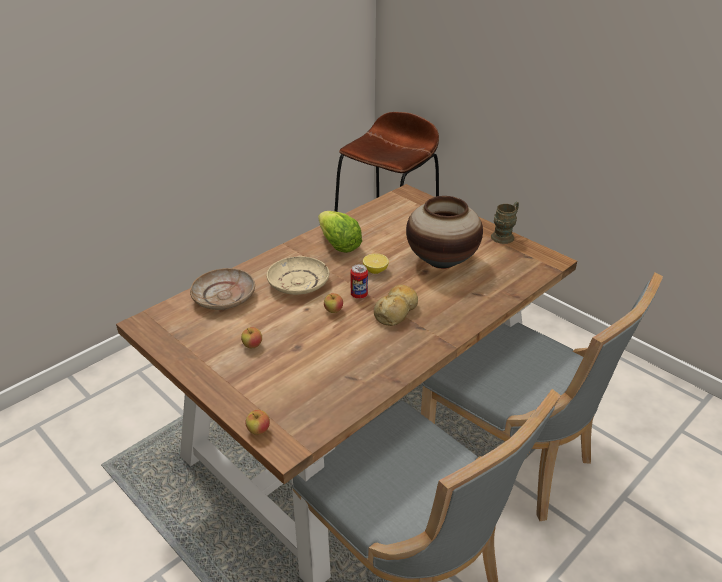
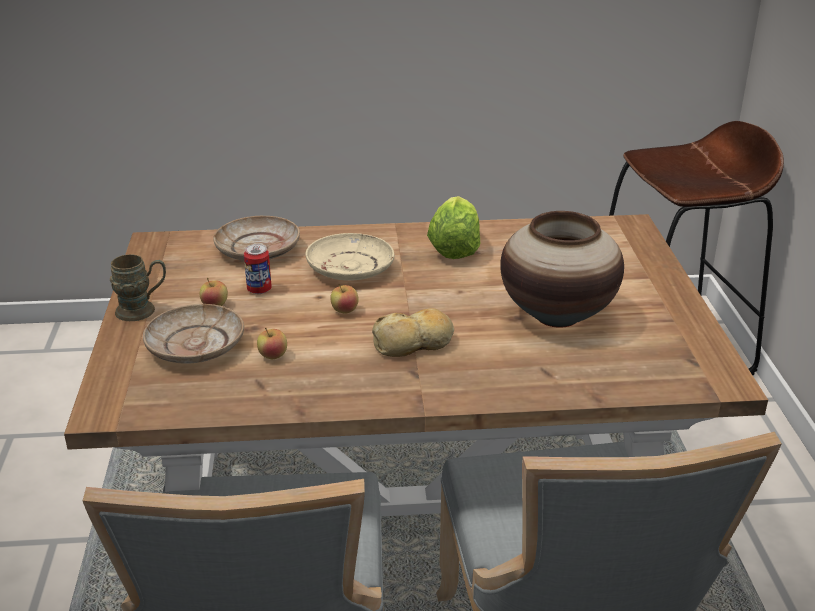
camera: 40 degrees right, 5 degrees down
apple [245,410,270,435] -> apple moved to [257,328,287,359]
can [350,264,368,299] -> can moved to [244,244,272,294]
lemon [363,254,389,274] -> none
brown mug [491,202,519,244] -> brown mug moved to [110,254,166,321]
none -> beige plate [143,304,244,364]

